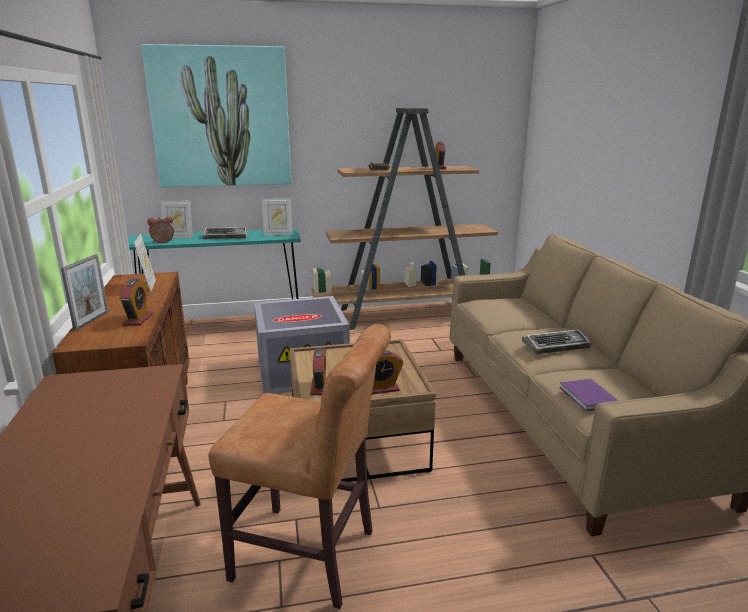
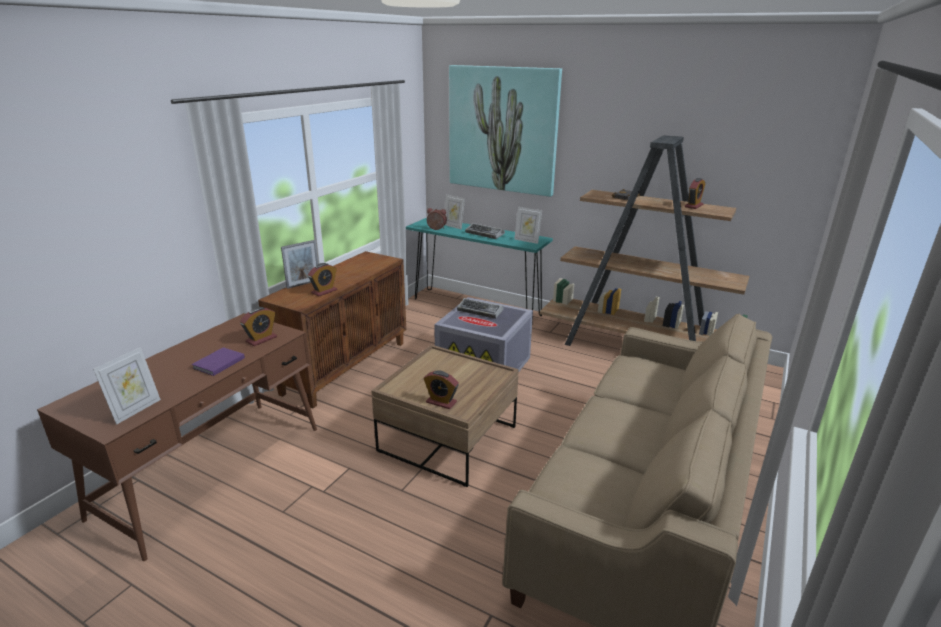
camera: 40 degrees right, 5 degrees up
picture frame [134,234,156,292] -> picture frame moved to [93,347,161,425]
brown chair [208,324,391,609] -> none
alarm clock [310,348,326,395] -> alarm clock moved to [240,307,277,346]
keyboard [522,329,591,354] -> keyboard moved to [457,298,504,319]
purple book [559,379,619,411] -> purple book moved to [191,347,245,376]

